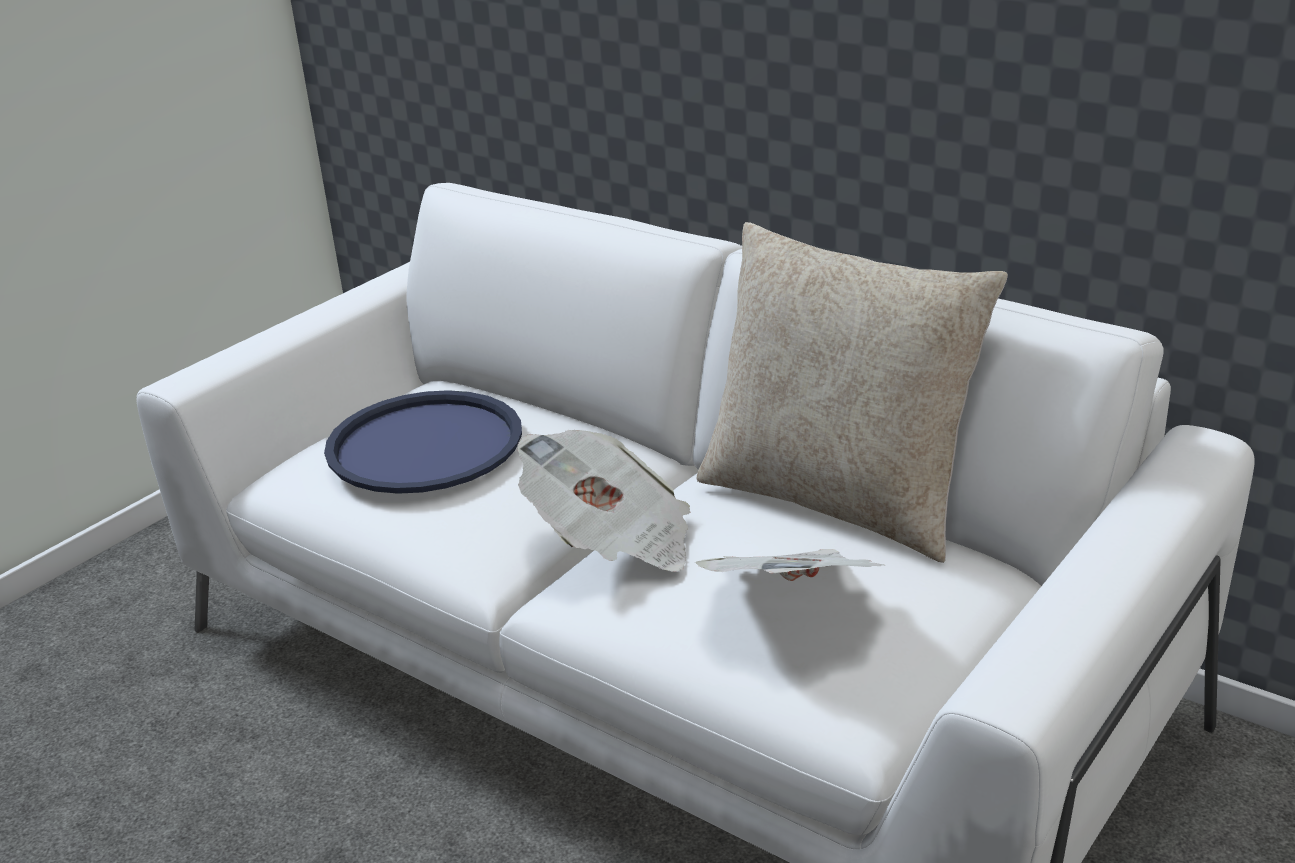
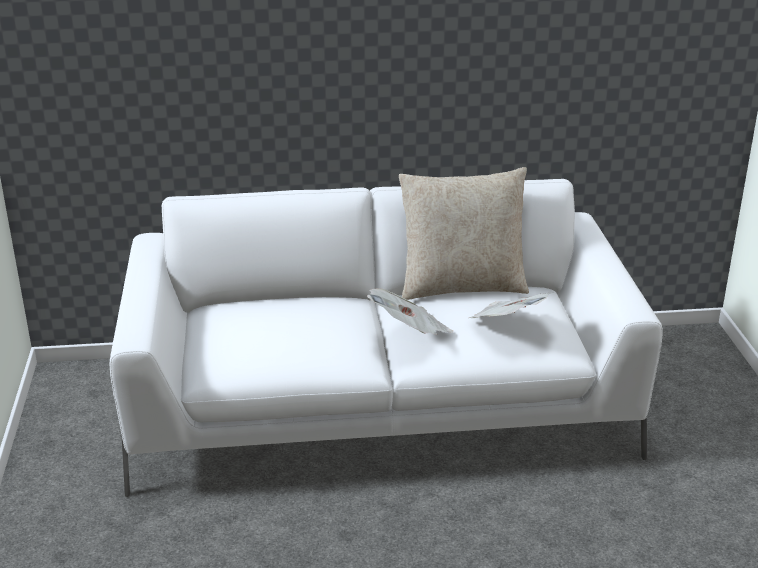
camera: 45 degrees left, 0 degrees up
blue tray [324,390,522,494] -> none

